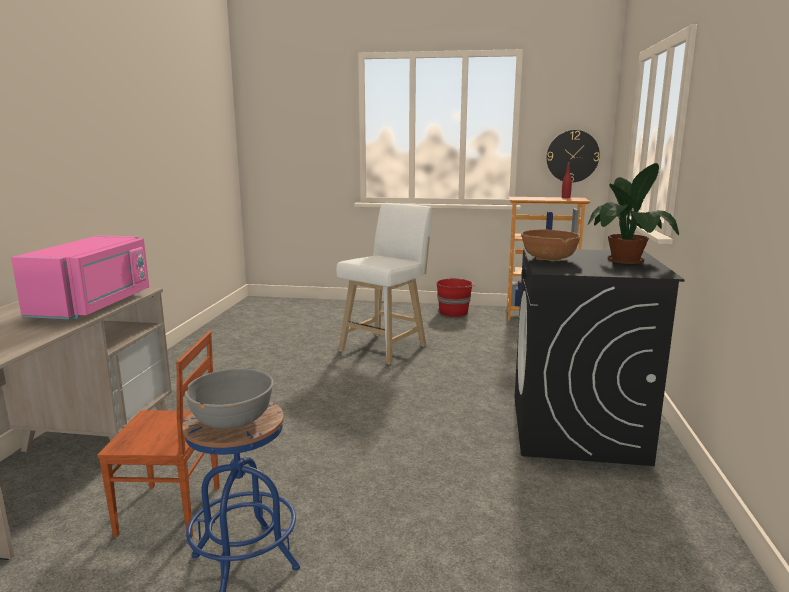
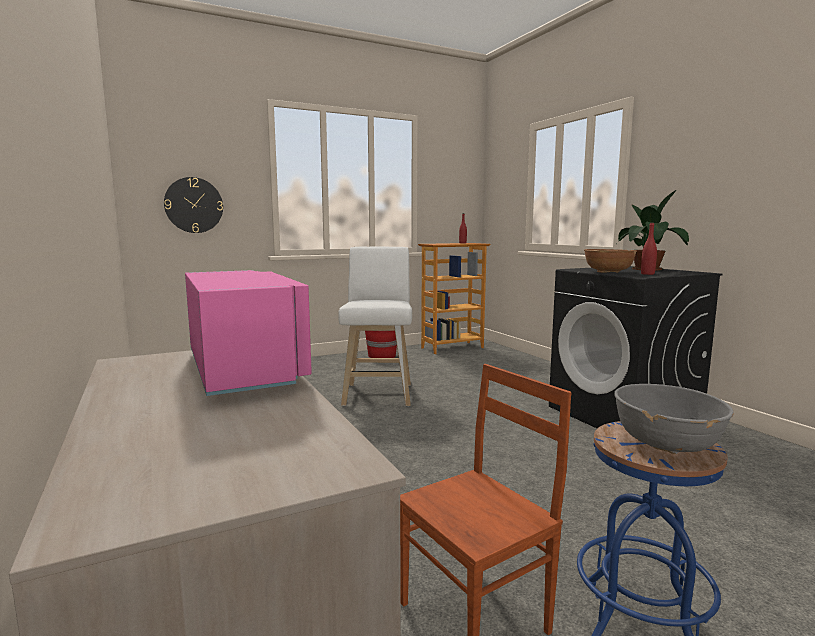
camera: 35 degrees left, 5 degrees down
wall clock [546,130,600,183] -> wall clock moved to [164,177,223,233]
none -> red bottle [641,222,657,275]

